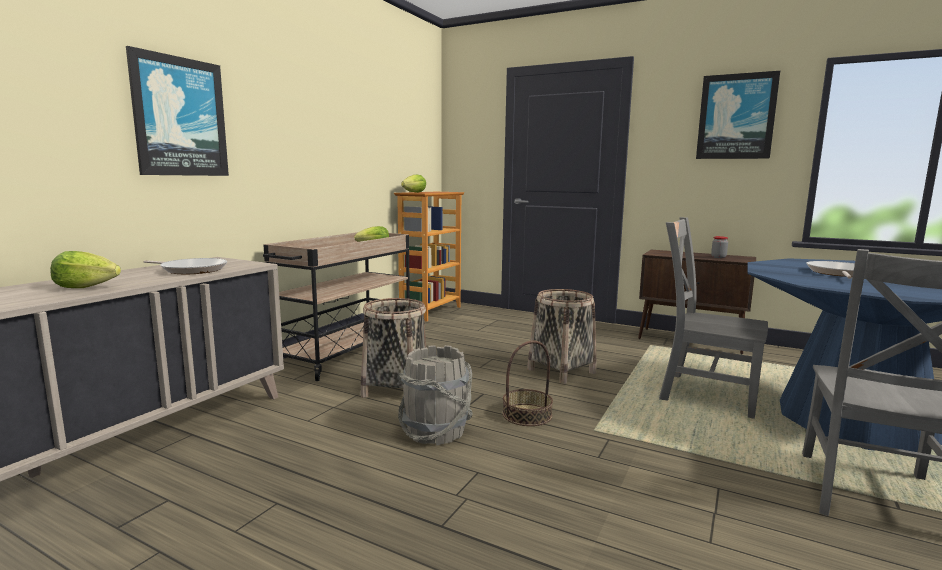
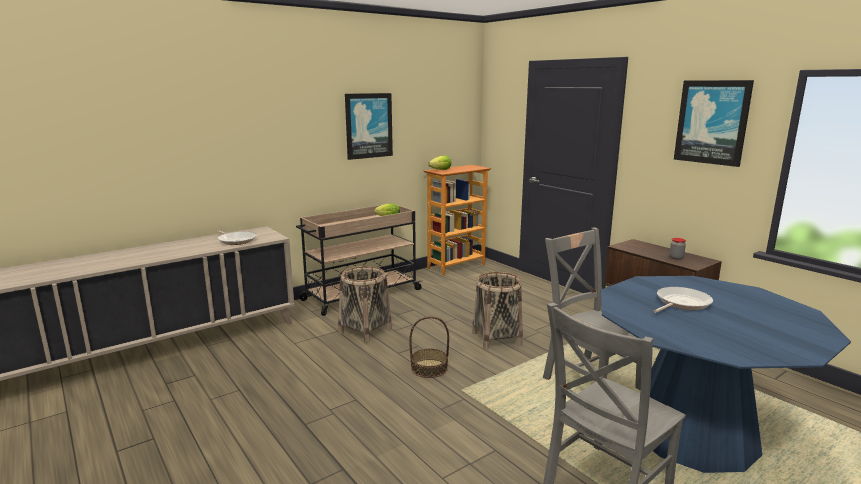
camera: 25 degrees right, 5 degrees up
lettuce [50,251,121,288] -> none
picture [126,46,229,176] -> picture moved to [345,93,393,160]
grey bucket [398,345,473,446] -> none

